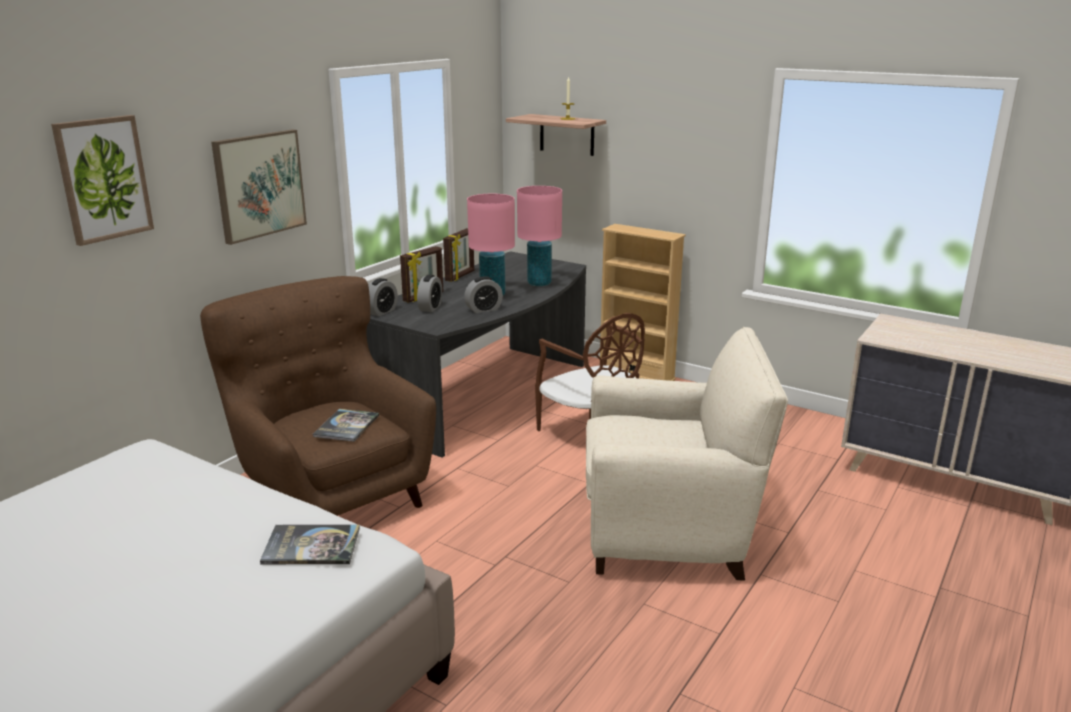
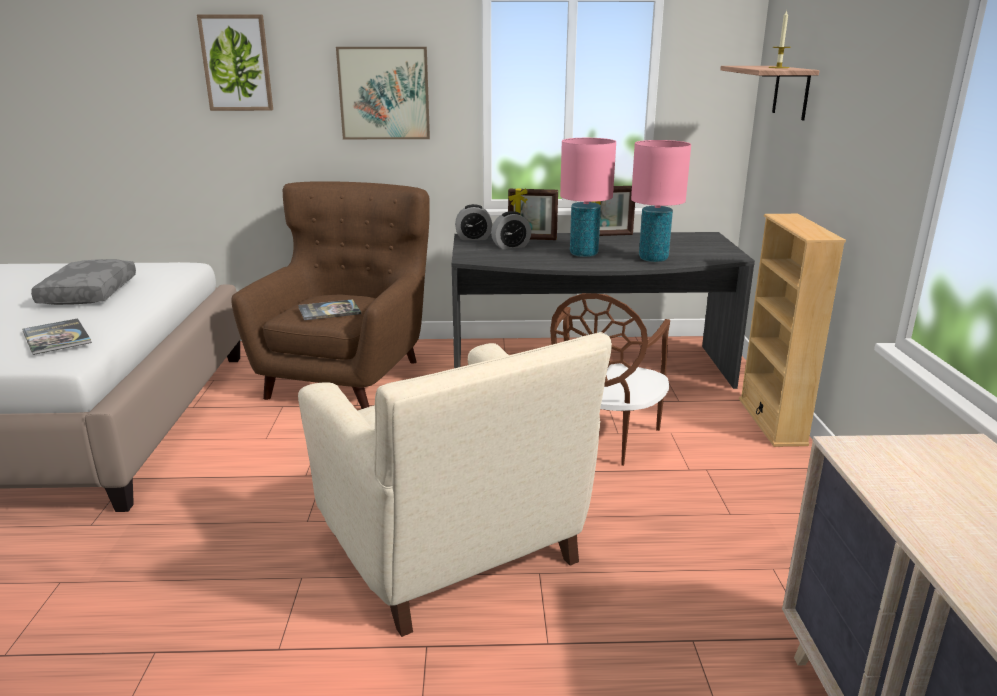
camera: 55 degrees right, 0 degrees up
alarm clock [464,276,503,313] -> none
none -> grey pillow [31,259,136,305]

